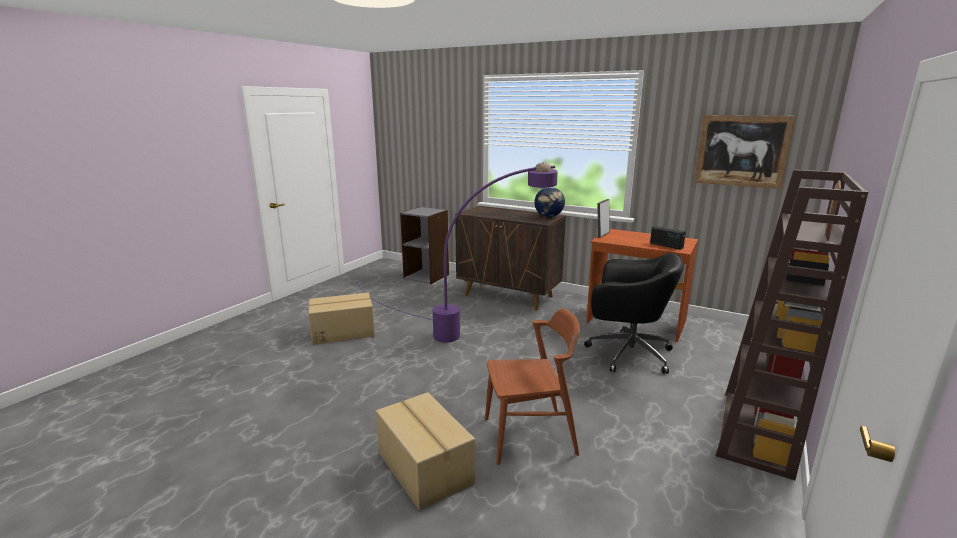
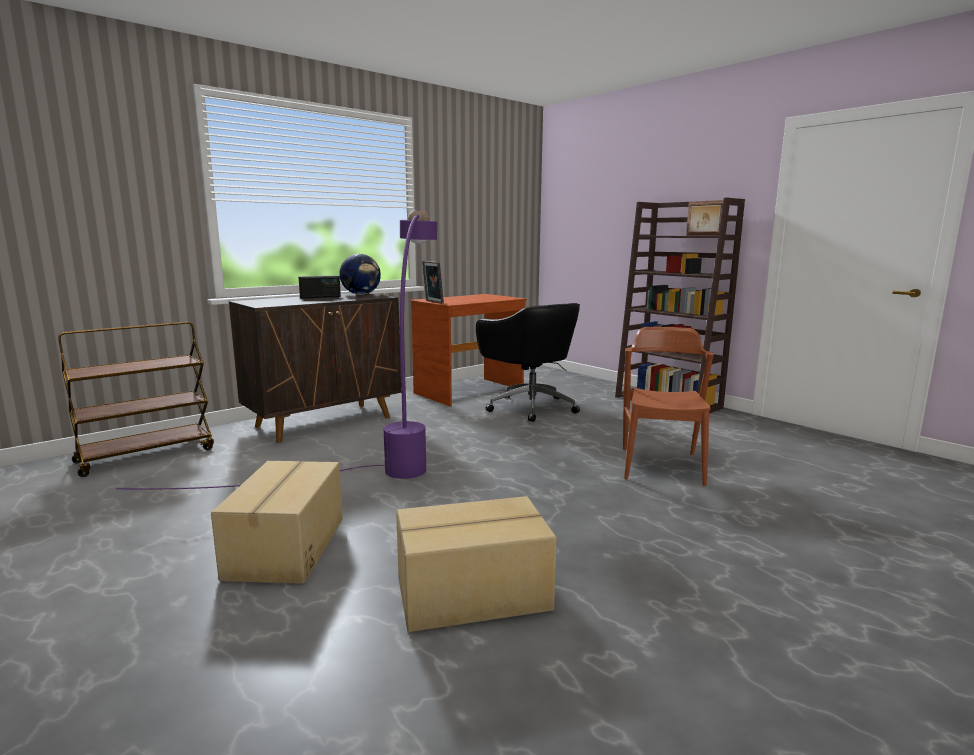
camera: 70 degrees left, 5 degrees down
cardboard box [376,392,475,511] -> cardboard box moved to [396,496,557,632]
grey bookcase [400,207,449,284] -> brown cart [58,322,214,477]
black office chair [584,253,684,374] -> black office chair turned 105 degrees clockwise [476,303,580,422]
radio [650,226,686,250] -> radio moved to [298,275,341,299]
picture [694,115,795,189] -> none

